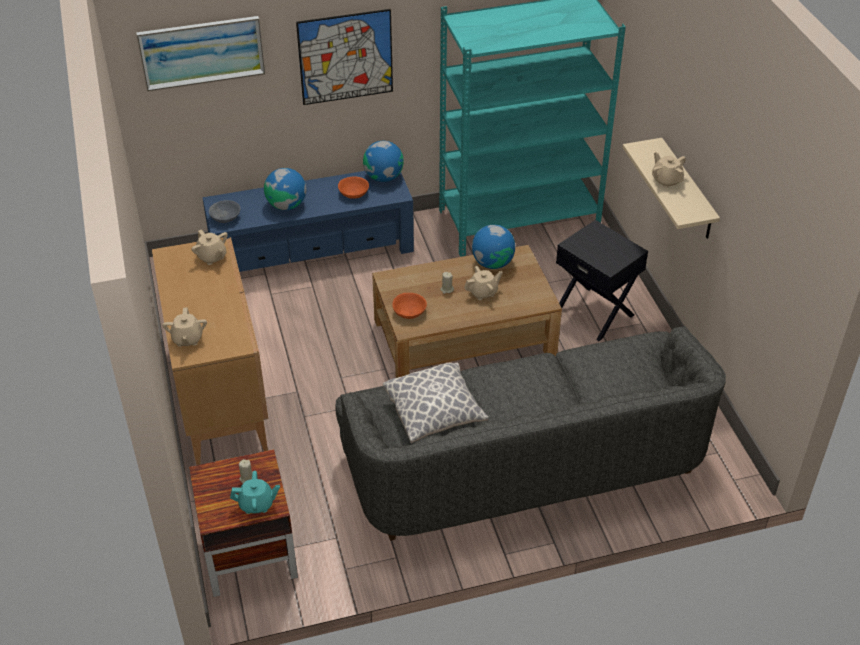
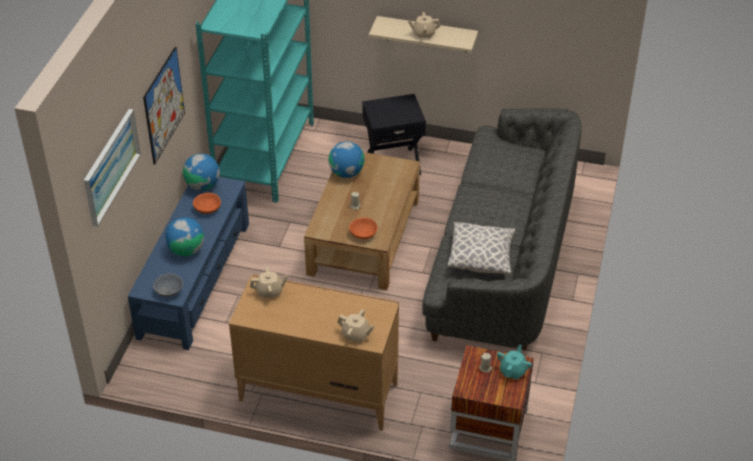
camera: 60 degrees left, 0 degrees up
beige teapot [464,266,503,300] -> none

